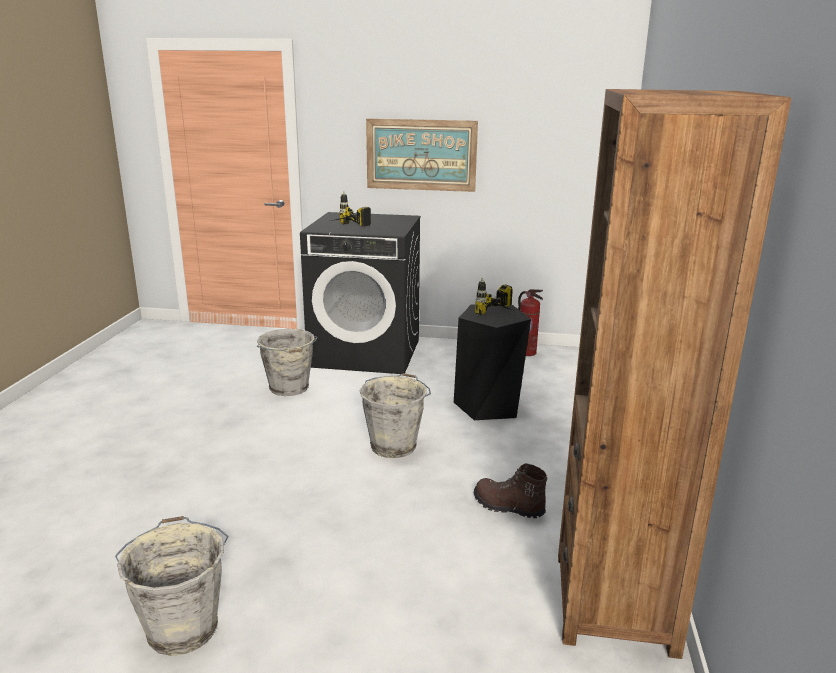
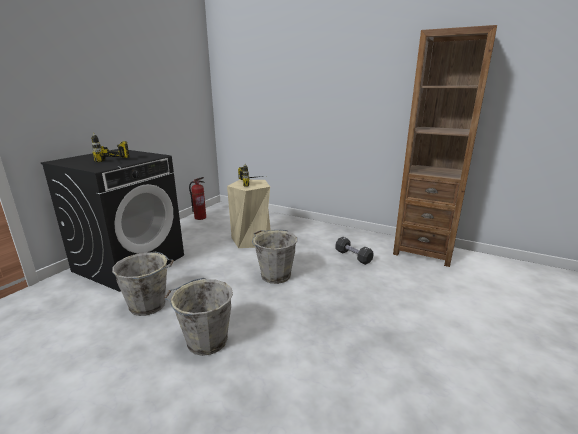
camera: 70 degrees left, 0 degrees up
grey bucket [115,516,228,656] -> grey bucket moved to [164,278,233,356]
picture [366,118,478,192] -> none
black stool [454,304,531,420] -> beige stool [227,180,271,248]
brown boot [474,463,547,518] -> black dumbbell [335,237,373,265]

